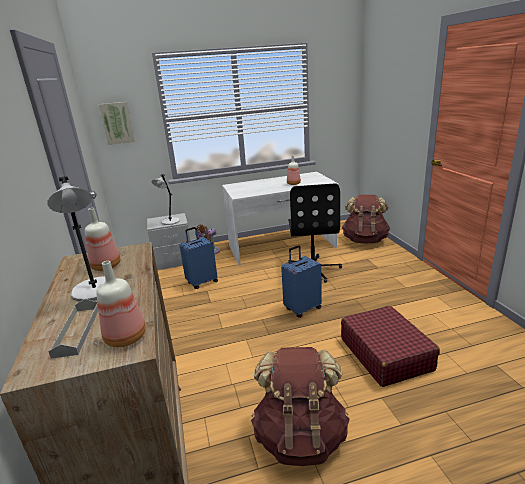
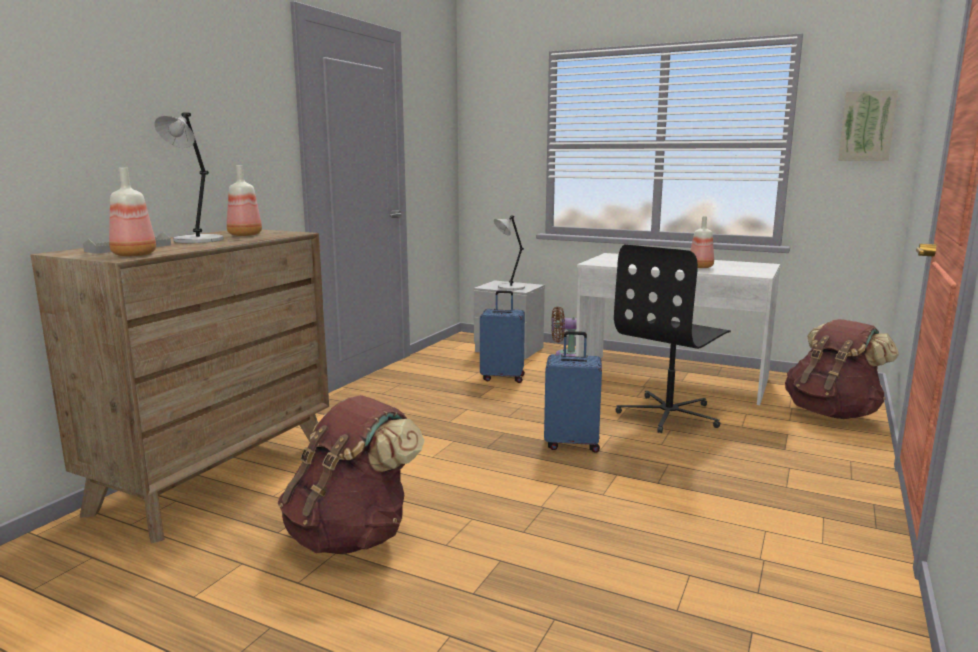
camera: 40 degrees right, 10 degrees down
picture [99,102,135,145] -> picture moved to [838,90,898,161]
red suitcase [341,306,440,387] -> none

